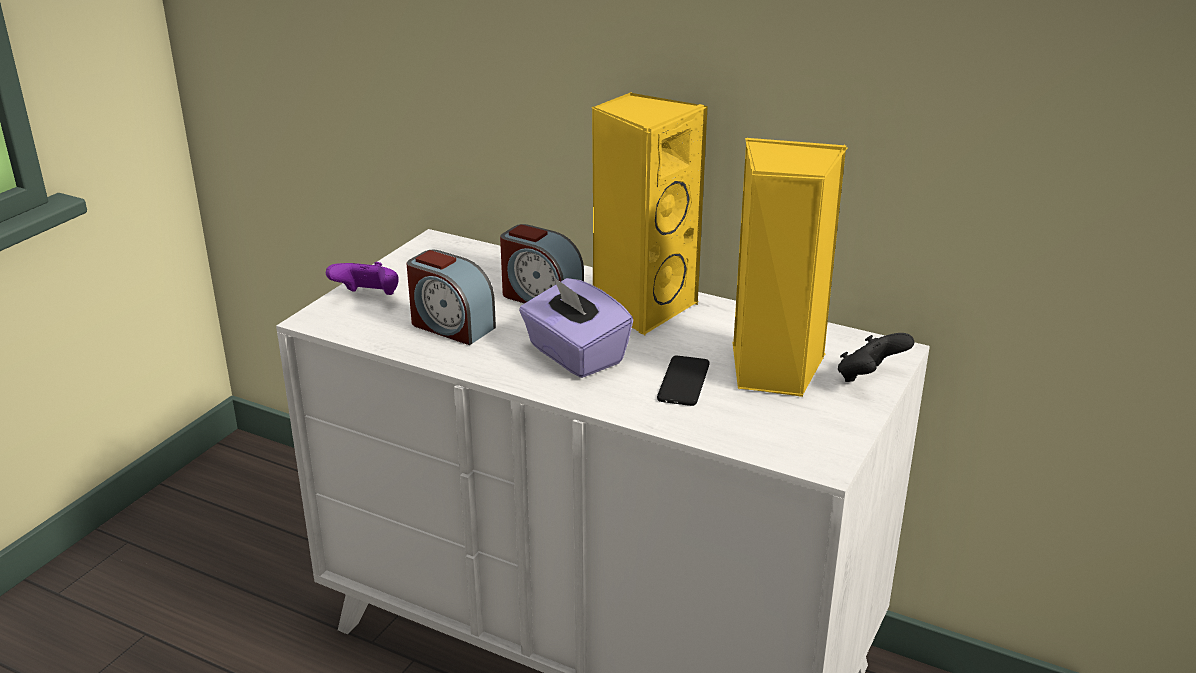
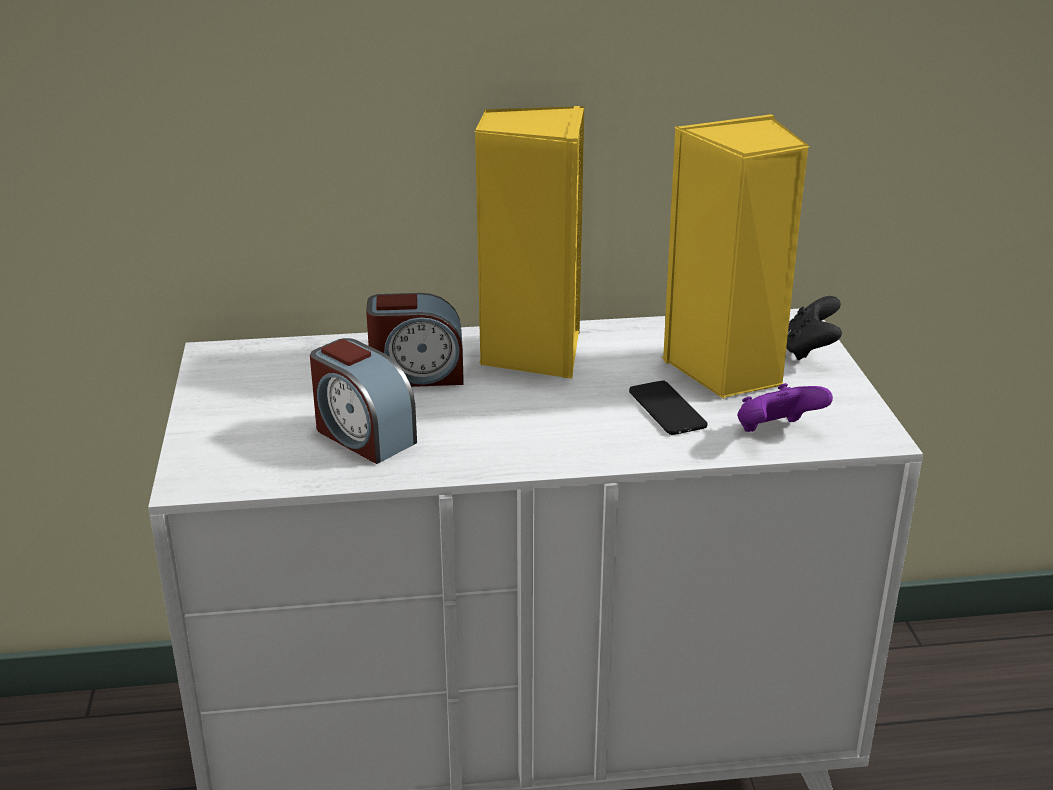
camera: 35 degrees left, 0 degrees up
purple game controller [326,262,399,295] -> purple game controller moved to [737,383,833,432]
alarm clock [407,250,496,345] -> alarm clock turned 45 degrees clockwise [310,338,417,464]
purple tissue box [519,276,633,378] -> none

